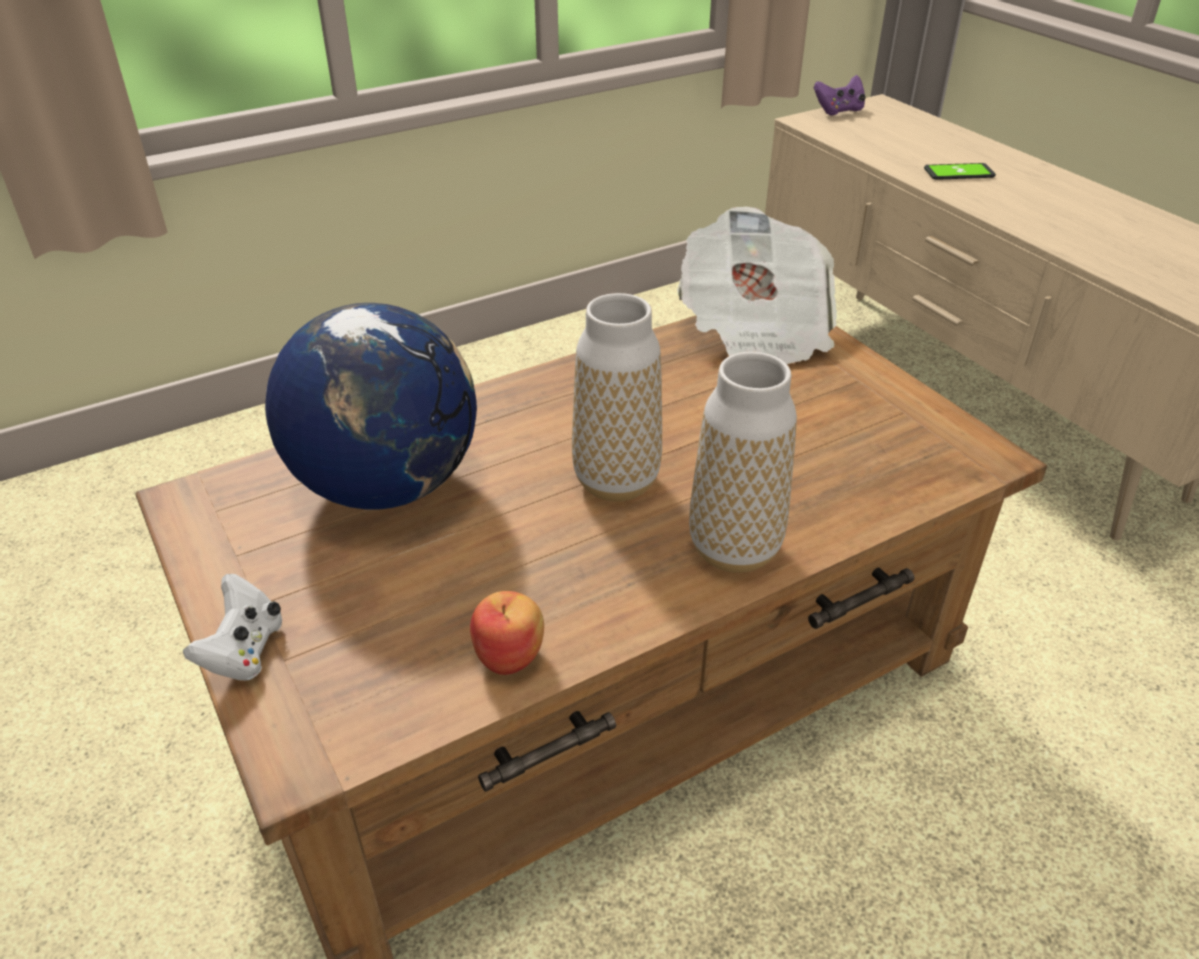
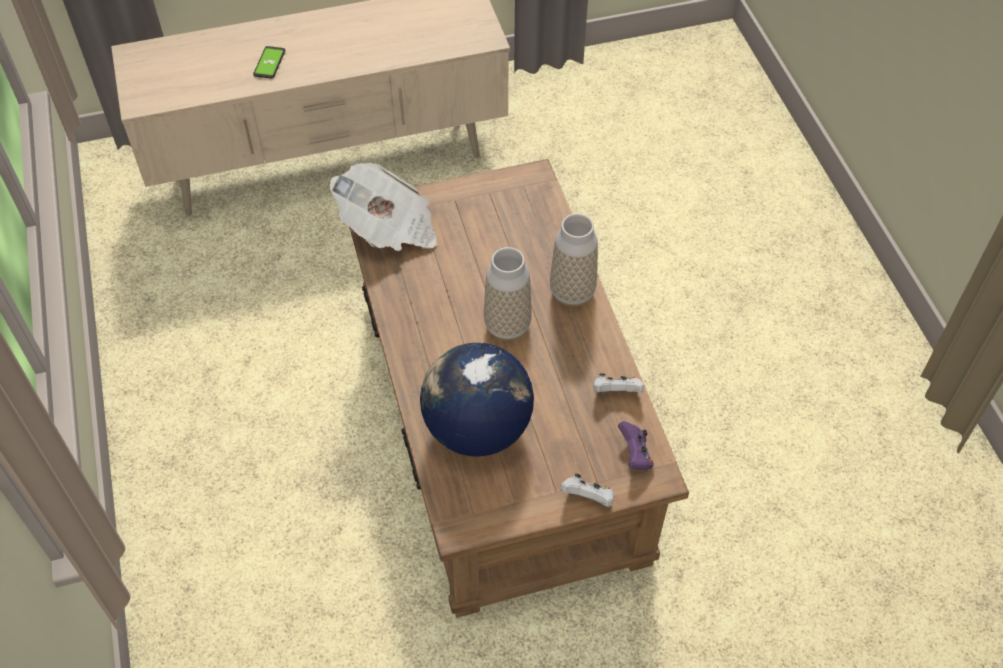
camera: 75 degrees left, 15 degrees up
apple [470,591,544,675] -> white game controller [593,373,644,393]
purple game controller [814,75,866,115] -> purple game controller moved to [618,421,654,470]

